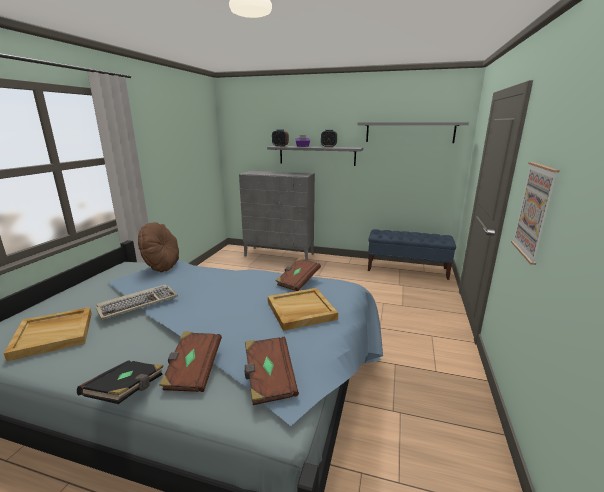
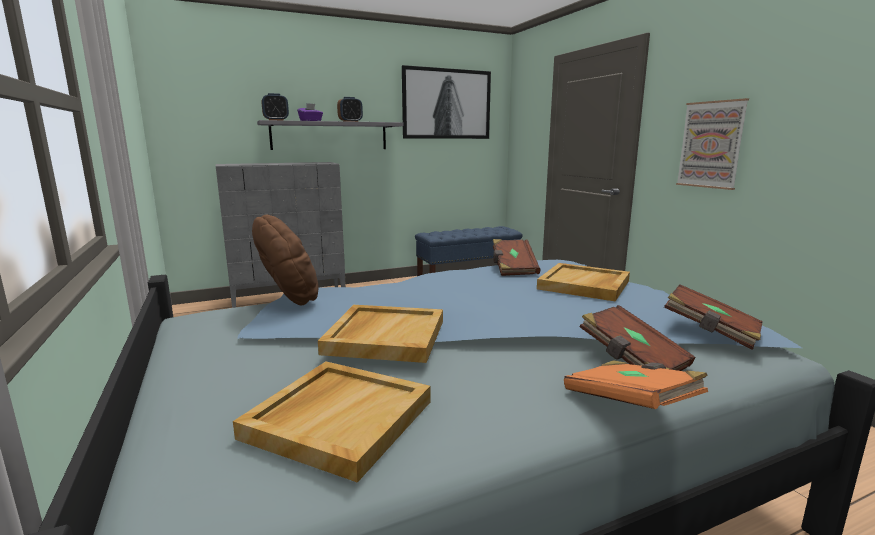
camera: 40 degrees left, 5 degrees down
black book [77,360,164,404] -> orange book [564,360,708,409]
keyboard [96,284,178,320] -> beige tray [318,305,443,363]
grey shelf [358,122,469,143] -> picture [402,65,491,139]

